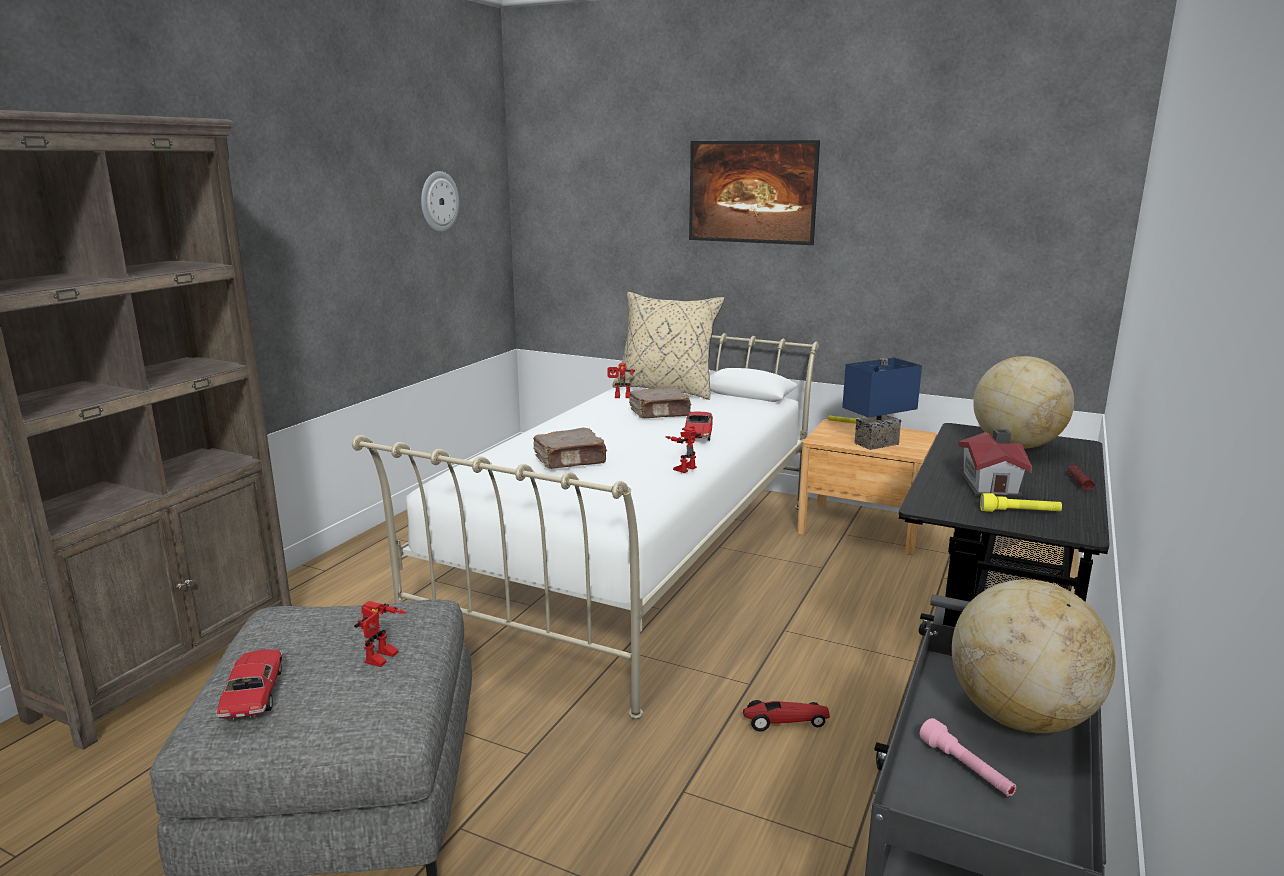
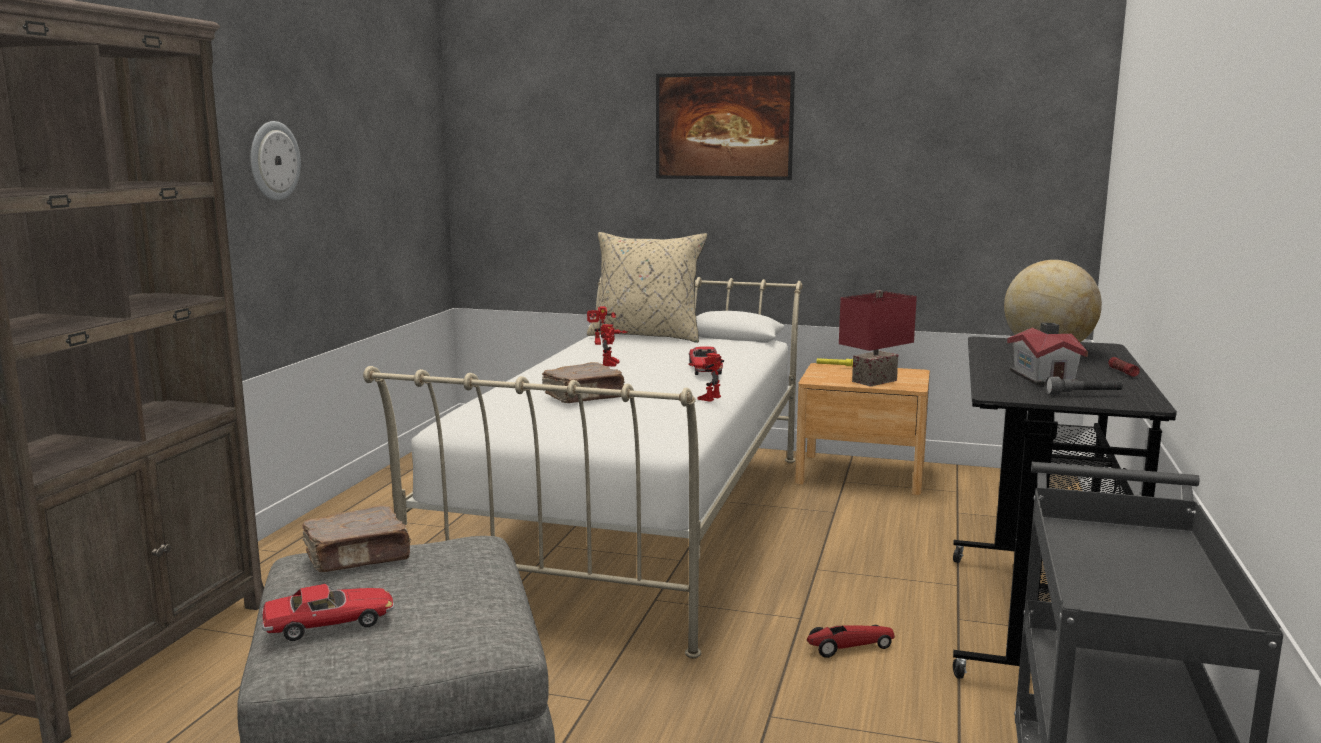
camera: 10 degrees left, 5 degrees down
toy car [216,649,282,720] -> toy car turned 90 degrees clockwise [262,584,394,641]
toy robot [354,601,406,667] -> toy robot moved to [600,324,627,367]
wall clock [421,171,459,232] -> wall clock moved to [250,121,301,201]
brown book [629,386,692,418] -> brown book moved to [302,505,411,572]
blue table lamp [842,358,922,450] -> red table lamp [839,290,917,387]
pink flashlight [920,718,1016,797] -> none
globe [952,579,1115,733] -> none
yellow flashlight [980,493,1062,512] -> grey flashlight [1045,377,1123,395]

